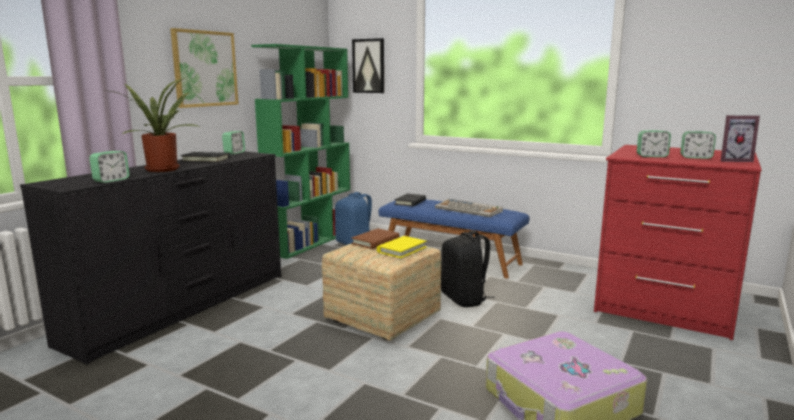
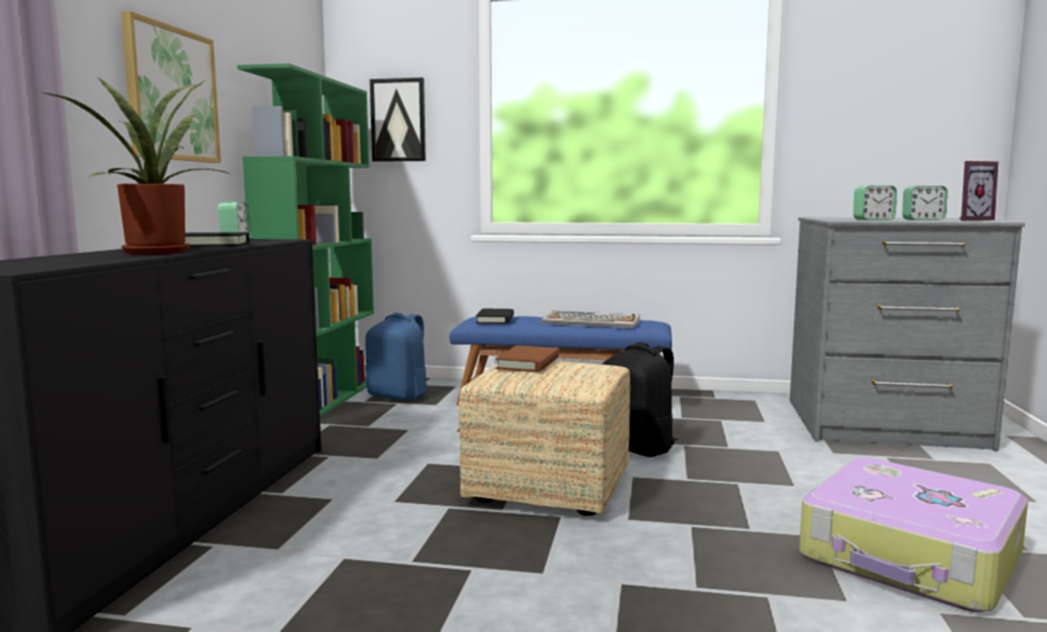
camera: 20 degrees left, 5 degrees down
alarm clock [89,151,130,183] -> none
yellow book [377,236,427,258] -> none
red dresser [594,145,762,340] -> grey dresser [790,217,1025,451]

